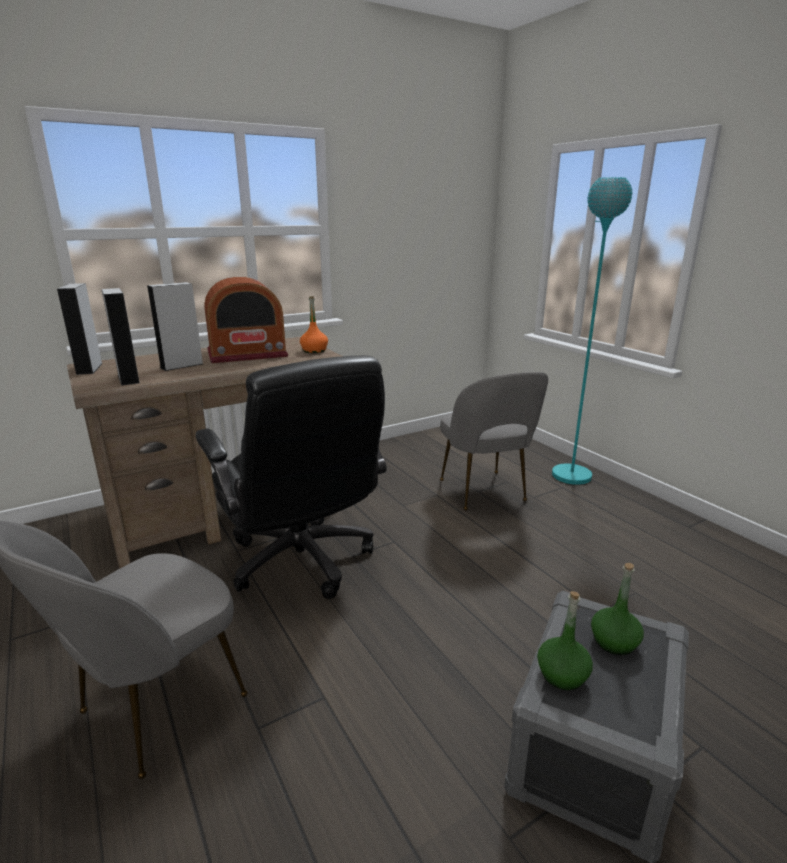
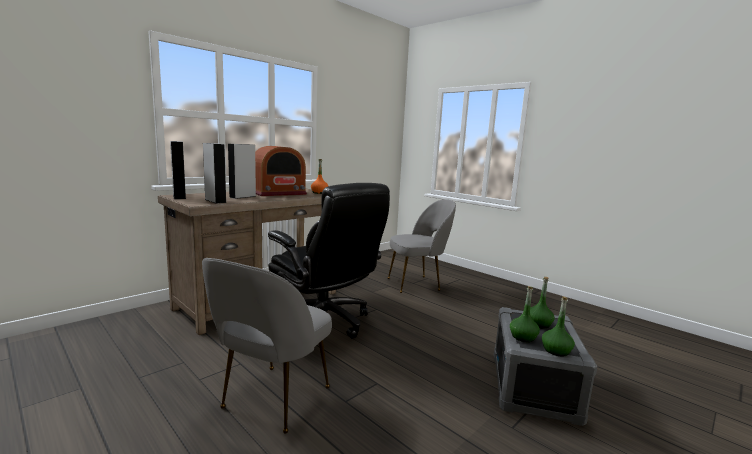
camera: 15 degrees left, 10 degrees down
grey chair [440,372,548,511] -> grey chair turned 75 degrees counterclockwise [388,199,456,293]
turquoise floor lamp [552,177,632,485] -> none
none -> green bottle [542,296,575,357]

